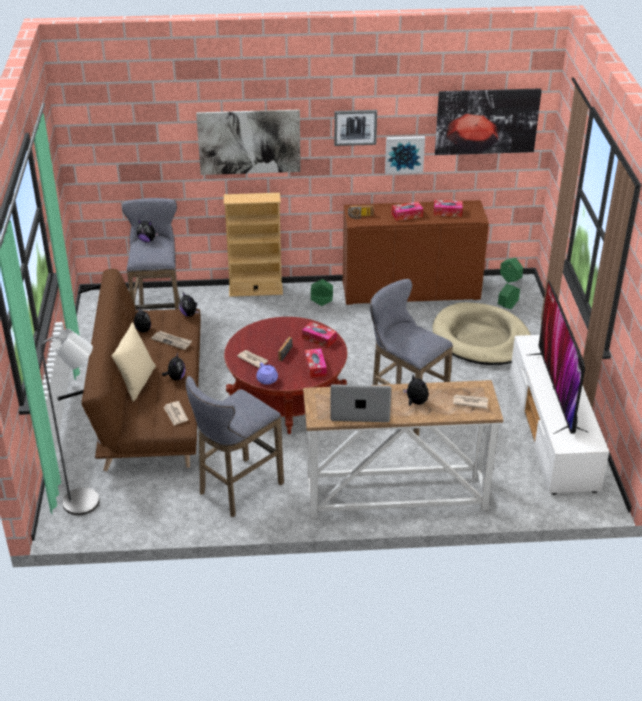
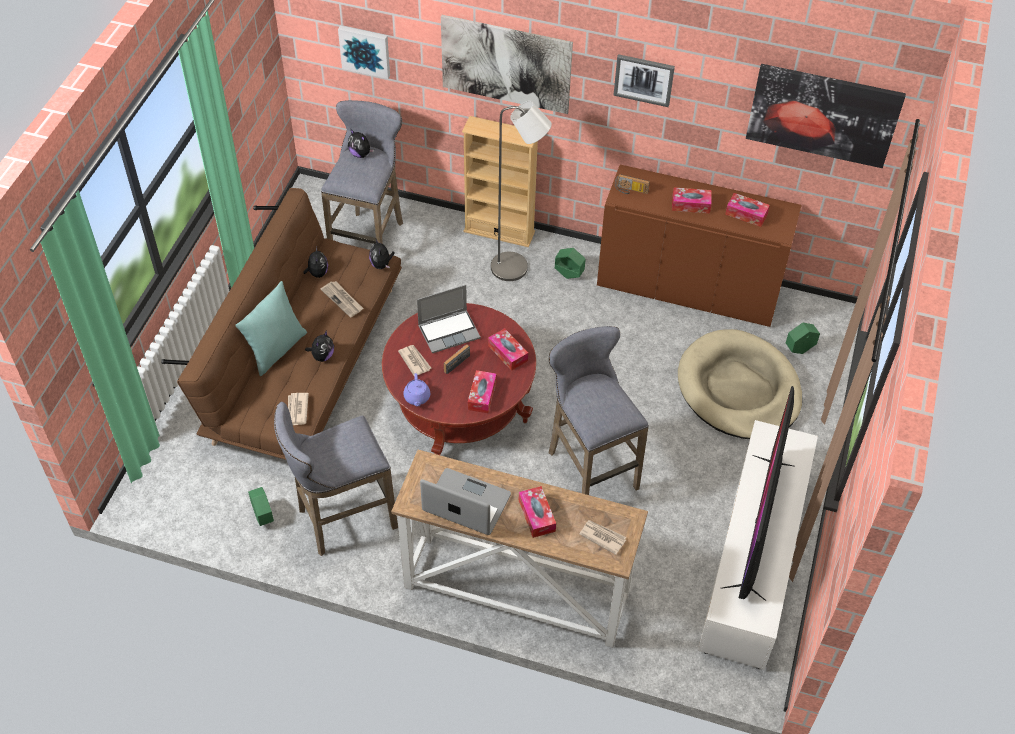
camera: 20 degrees right, 15 degrees up
grey floor lamp [41,329,100,515] -> grey floor lamp moved to [491,101,552,281]
beige pillow [112,322,156,402] -> turquoise pillow [235,281,307,376]
picture [385,136,425,174] -> picture moved to [338,25,390,79]
plush toy [403,374,429,406] -> tissue box [519,486,556,538]
green planter [500,258,523,283] -> green planter moved to [248,487,274,526]
none -> laptop [417,285,481,353]

